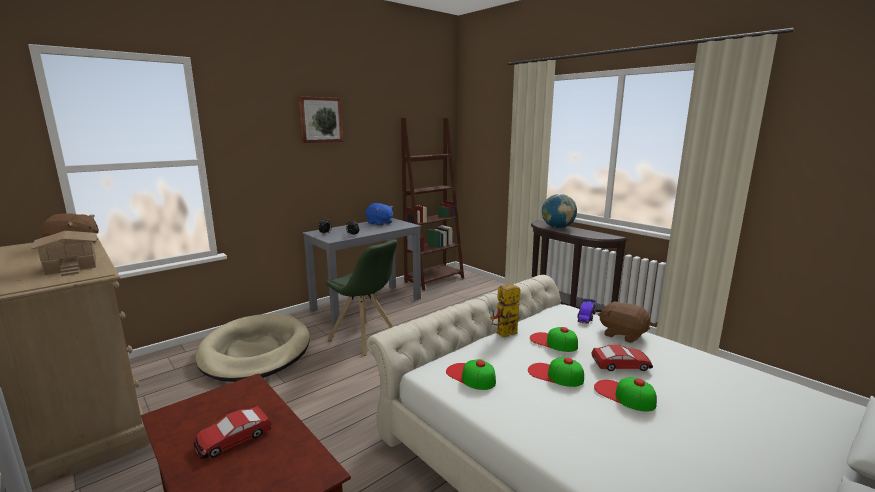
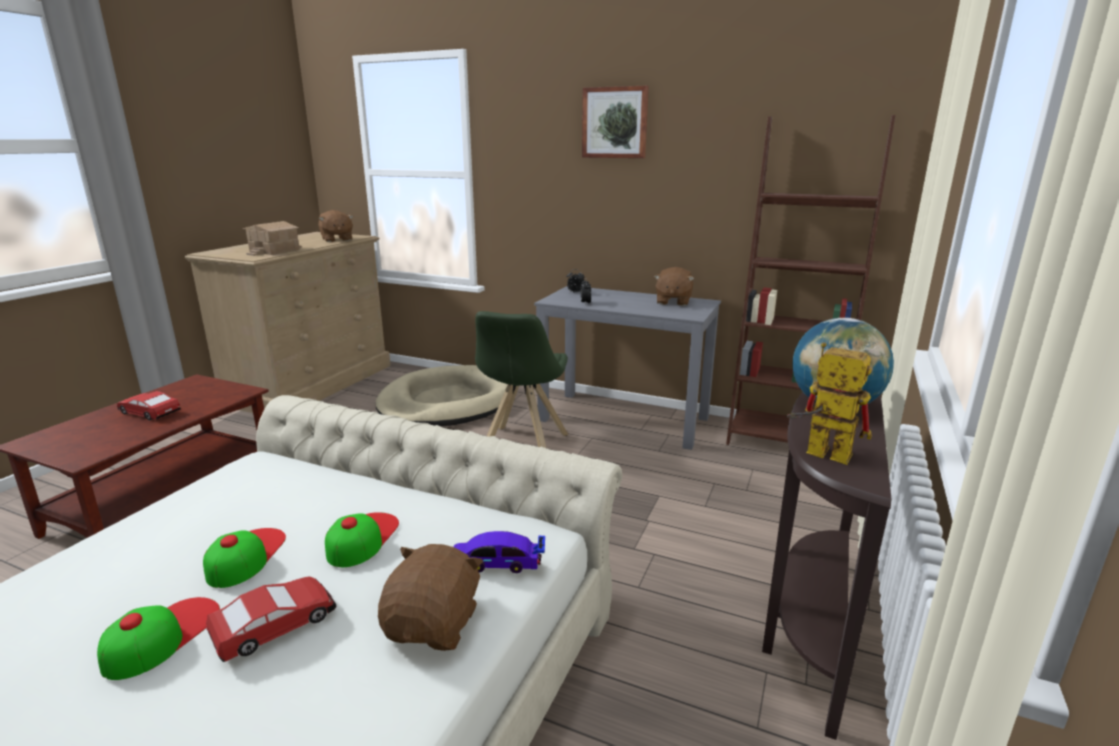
camera: 65 degrees right, 5 degrees up
blue plush toy [366,203,393,226] -> brown plush toy [654,267,694,306]
cap [446,359,496,390] -> none
toy robot [490,284,520,337] -> toy robot moved to [787,342,872,465]
toy car [592,345,653,371] -> toy car turned 105 degrees counterclockwise [206,576,337,662]

